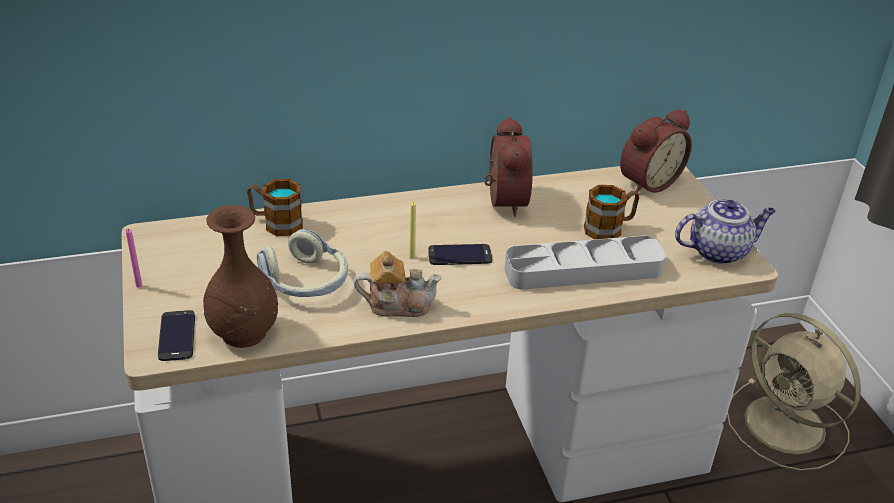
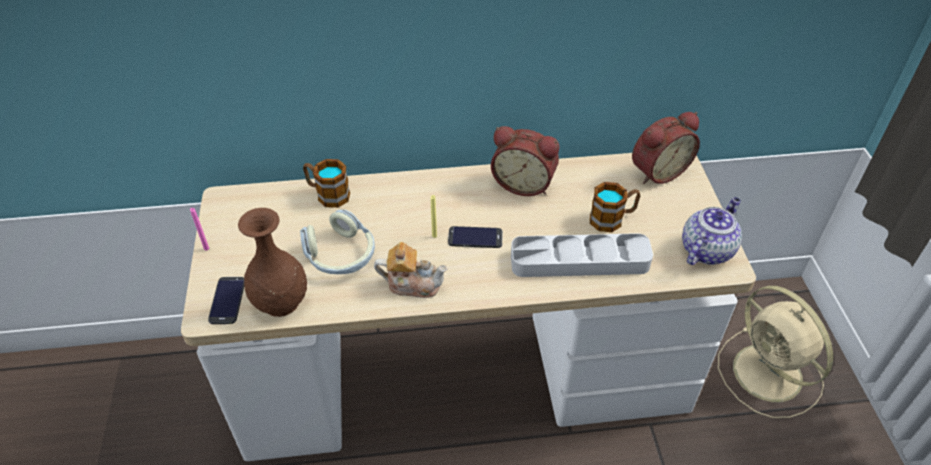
camera: 10 degrees right, 10 degrees up
alarm clock [484,117,533,217] -> alarm clock turned 105 degrees clockwise [491,126,559,196]
teapot [675,199,776,264] -> teapot turned 45 degrees counterclockwise [682,197,742,265]

